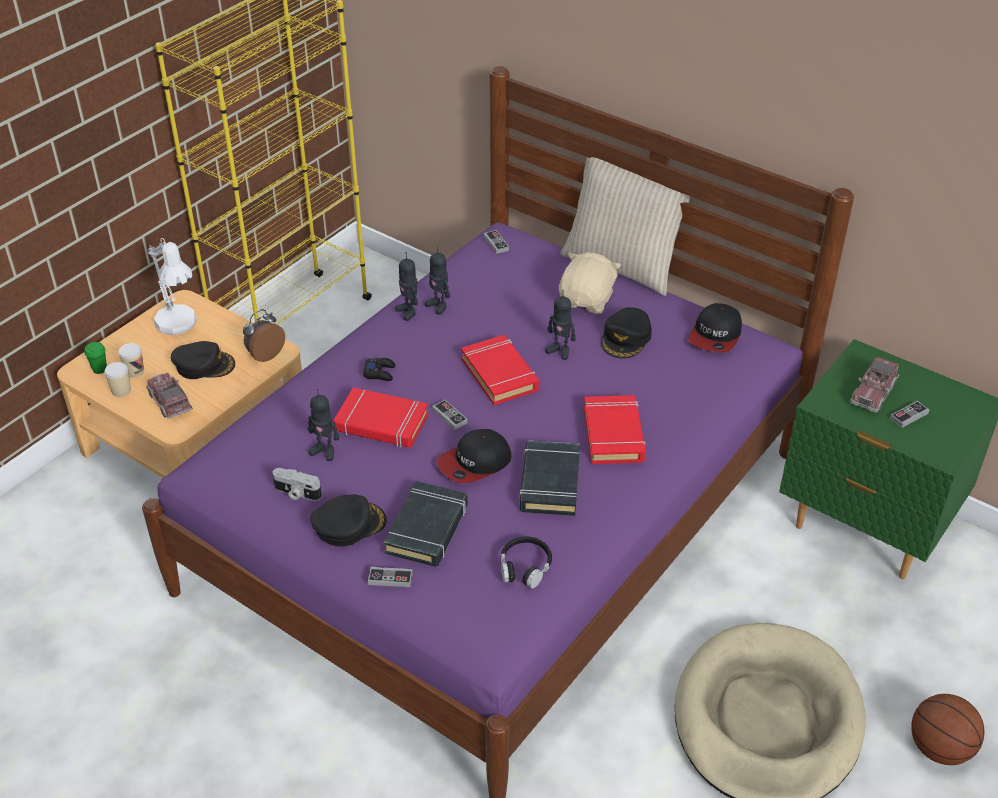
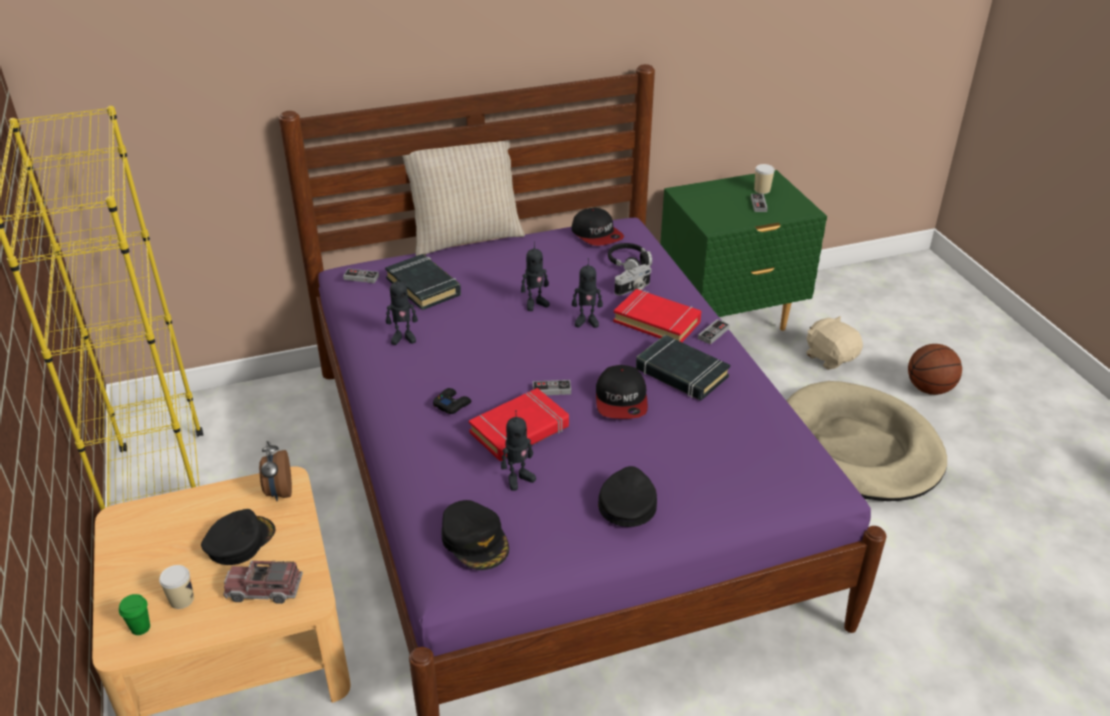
camera: 55 degrees left, 5 degrees down
cup [104,362,131,397] -> cup moved to [754,164,775,194]
white table lamp [148,238,197,335] -> none
camera [272,468,322,501] -> camera moved to [614,264,651,295]
game controller [368,567,413,587] -> game controller moved to [698,319,730,345]
black book [383,481,468,567] -> black book moved to [385,254,461,310]
toy robot [395,252,418,321] -> toy robot moved to [572,258,603,328]
red book [461,335,539,405] -> none
black headphones [501,536,552,589] -> black headphones moved to [608,243,652,271]
beige plush toy [559,252,621,314] -> beige plush toy moved to [806,316,863,370]
black cap [601,307,652,359] -> black cap moved to [441,500,509,570]
toy truck [850,356,899,413] -> none

